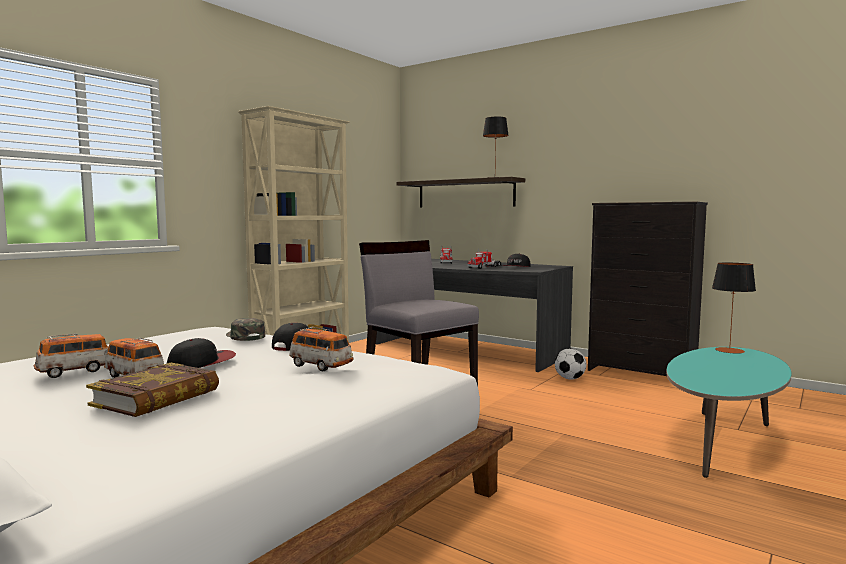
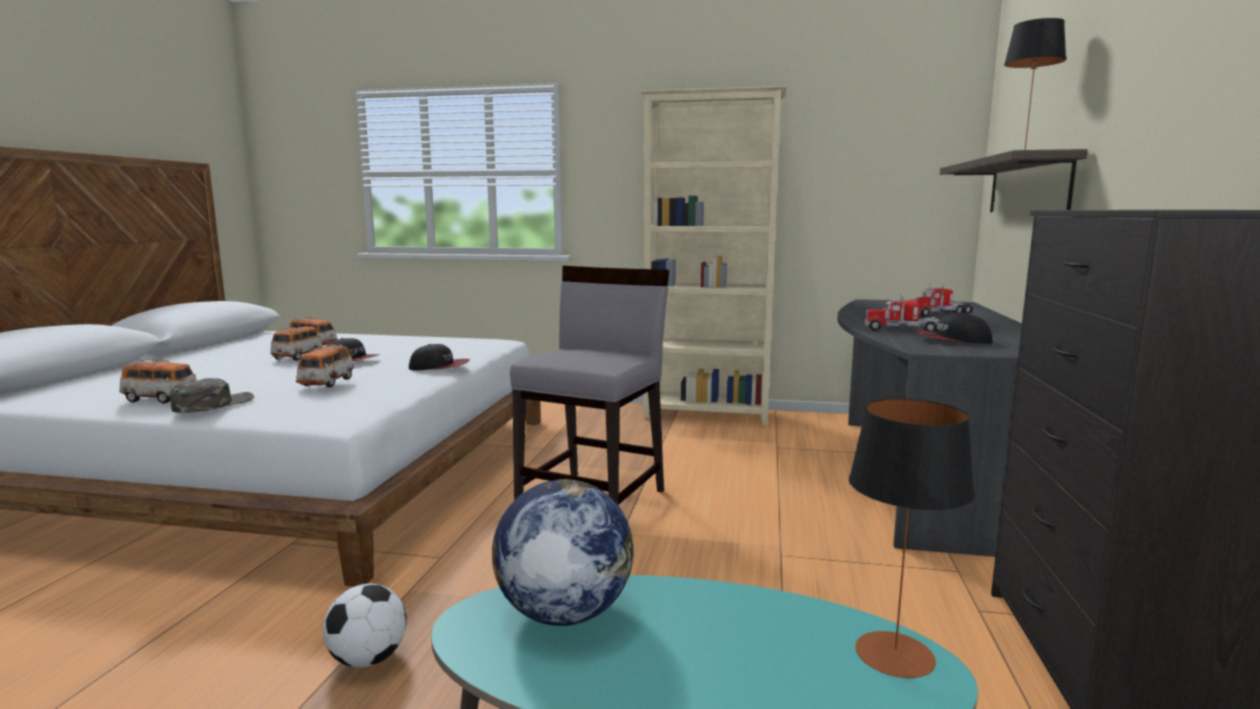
camera: 65 degrees right, 5 degrees up
book [86,363,219,417] -> none
green cap [226,318,265,341] -> green cap moved to [171,378,254,413]
football [555,348,586,380] -> football moved to [323,584,407,668]
none -> toy car [119,359,197,404]
none -> globe [492,479,634,626]

